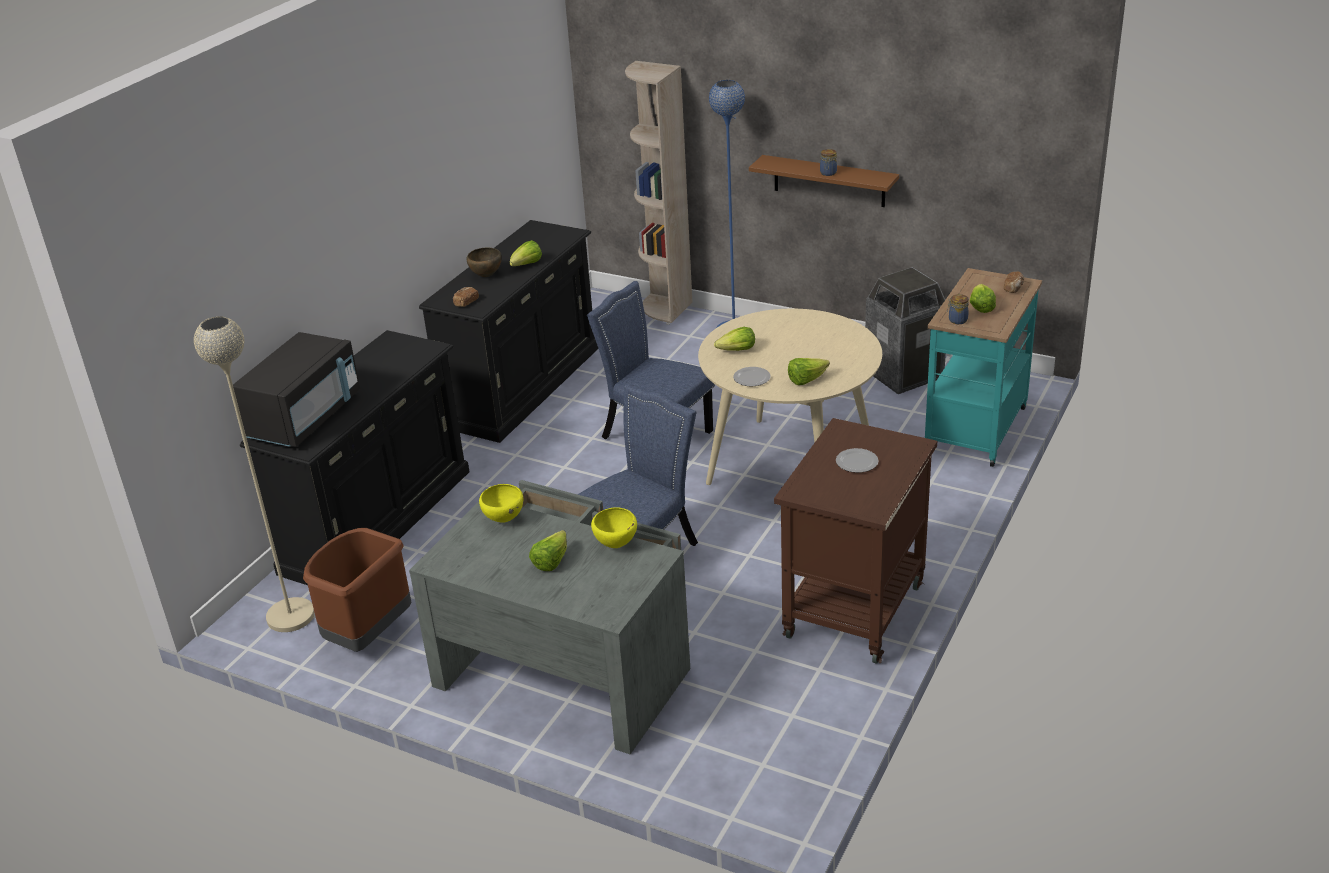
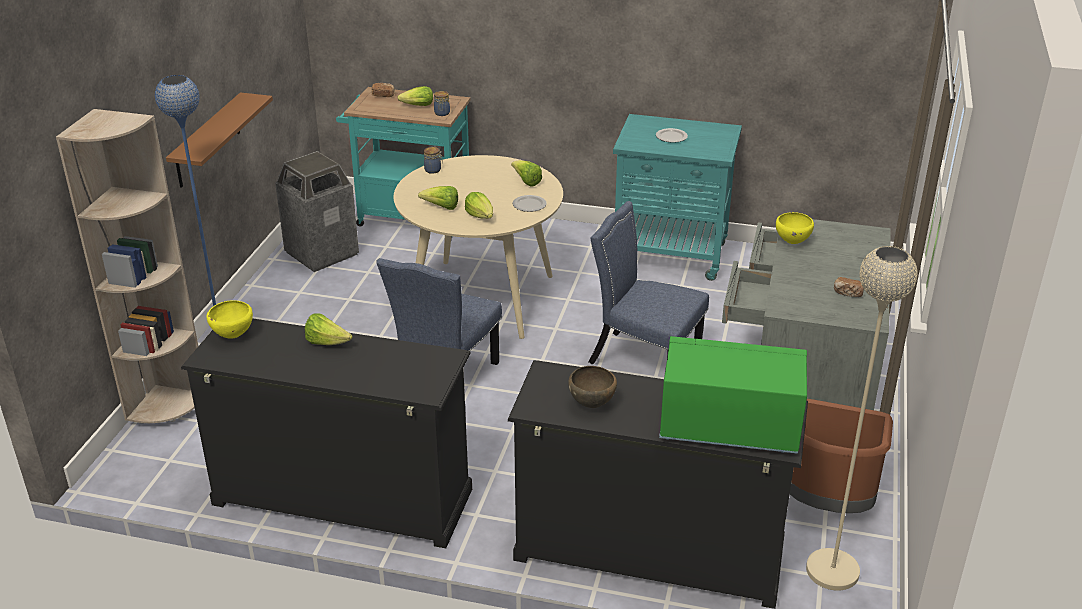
camera: 105 degrees left, 0 degrees up
black microwave [233,332,360,447] -> green microwave [659,336,807,454]
bread [453,287,479,307] -> bread moved to [834,277,864,297]
brown bowl [467,248,502,277] -> brown bowl moved to [568,366,617,408]
yellow bowl [479,484,523,523] -> yellow bowl moved to [206,300,253,339]
lettuce [529,530,567,571] -> lettuce moved to [418,186,458,210]
brown cart [774,418,937,664] -> turquoise cart [613,114,742,281]
jar [820,149,837,176] -> jar moved to [424,147,443,174]

